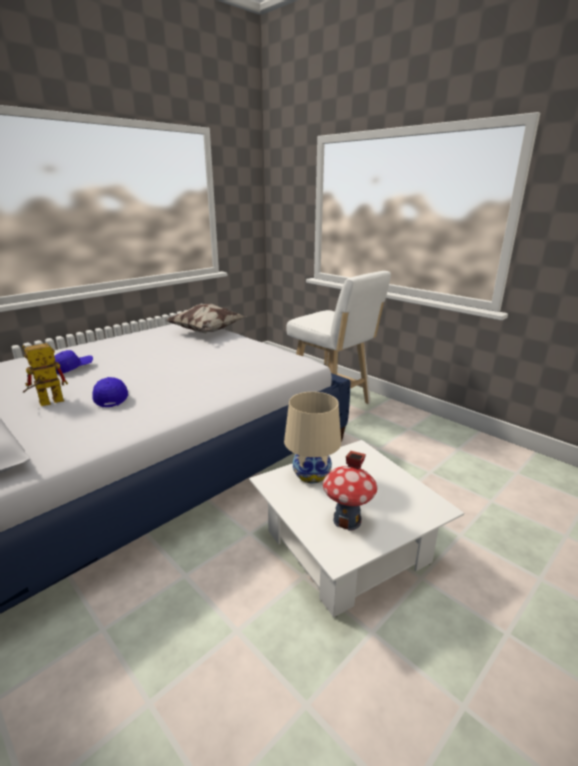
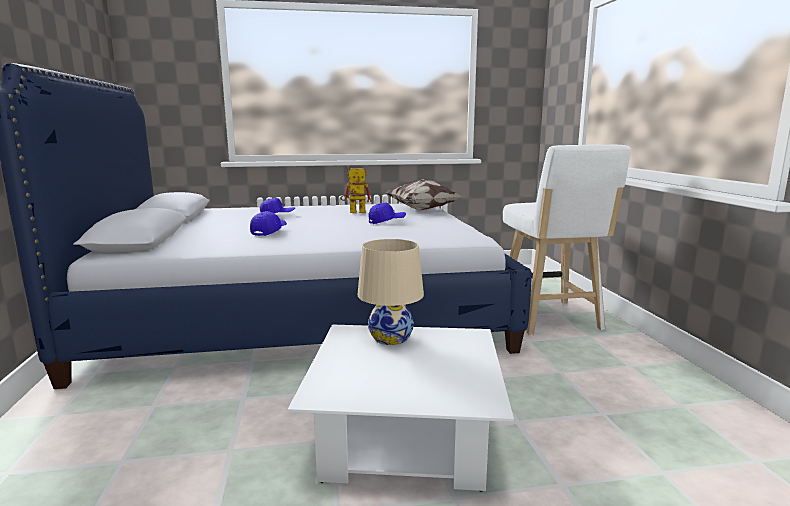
camera: 35 degrees right, 10 degrees down
toy robot [22,343,68,406] -> toy robot moved to [340,166,371,213]
toy house [323,451,378,531] -> none
none -> blue cap [369,203,406,224]

